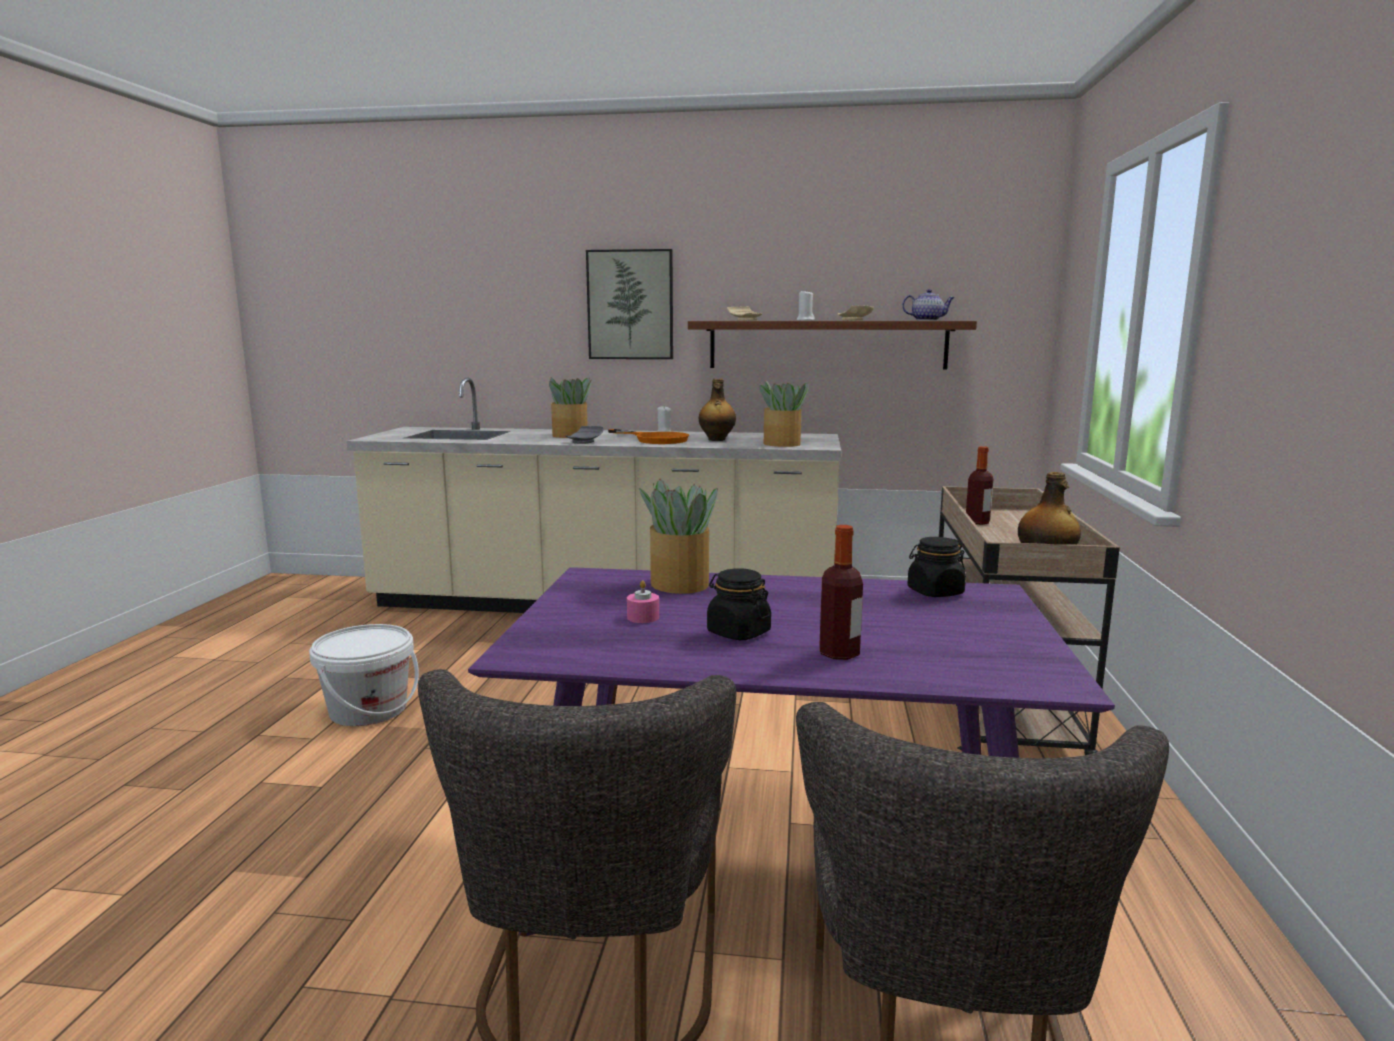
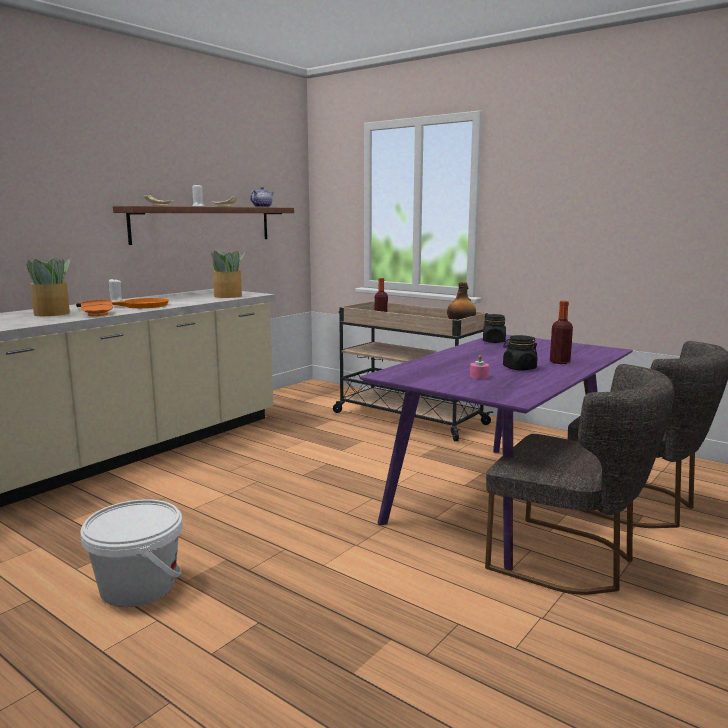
camera: 60 degrees left, 0 degrees up
grey plate [566,426,604,444] -> orange plate [81,299,113,316]
picture [586,249,673,359] -> none
potted plant [639,478,718,594] -> none
bottle [699,379,736,441] -> none

